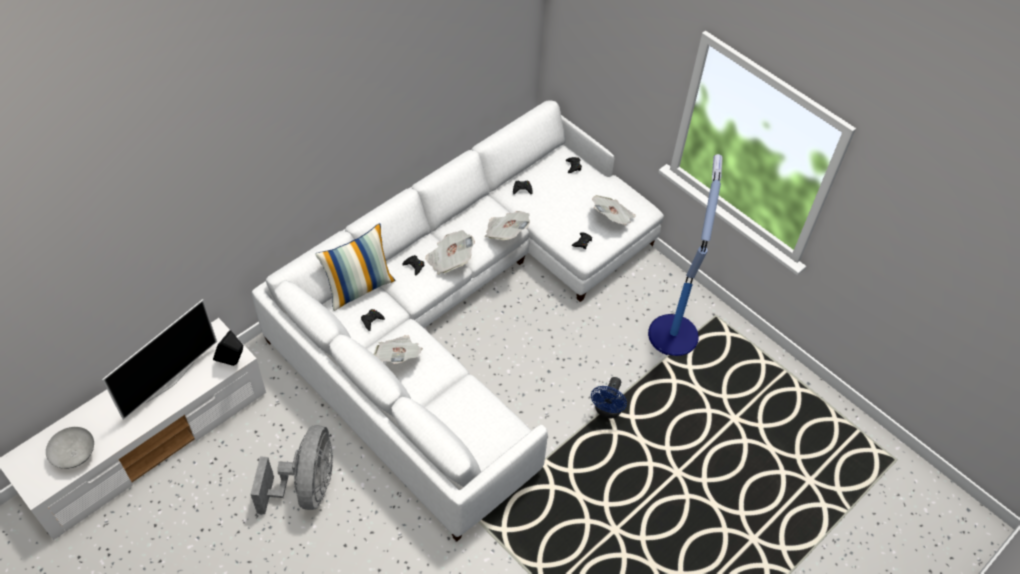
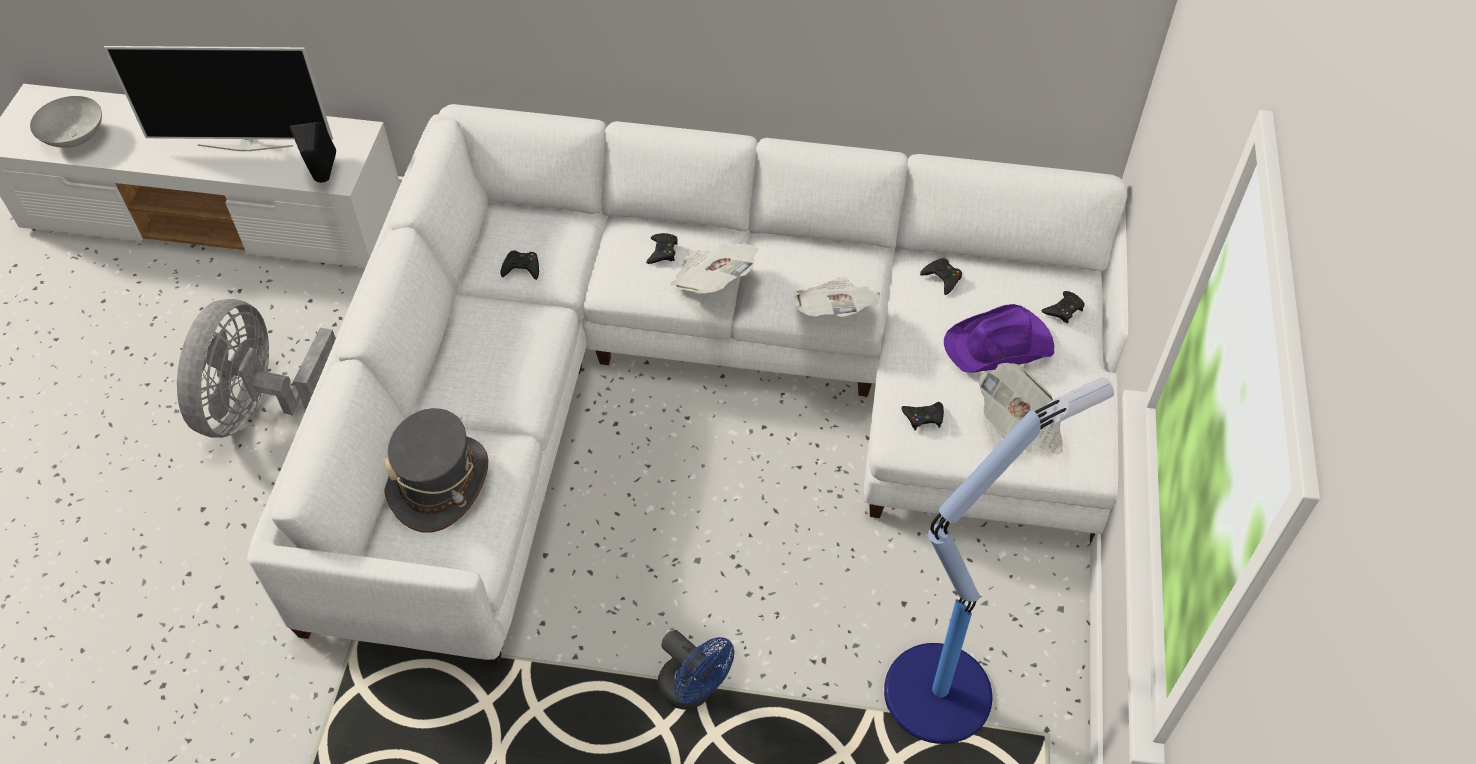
camera: 55 degrees right, 0 degrees up
grey fan [250,425,333,514] -> grey fan turned 135 degrees clockwise [177,299,336,438]
pillow [315,223,395,311] -> none
newspaper [374,335,423,364] -> none
blue fan [591,377,627,418] -> blue fan turned 120 degrees counterclockwise [658,630,734,710]
none -> grey hat [384,408,488,533]
none -> purple hat [944,304,1054,373]

